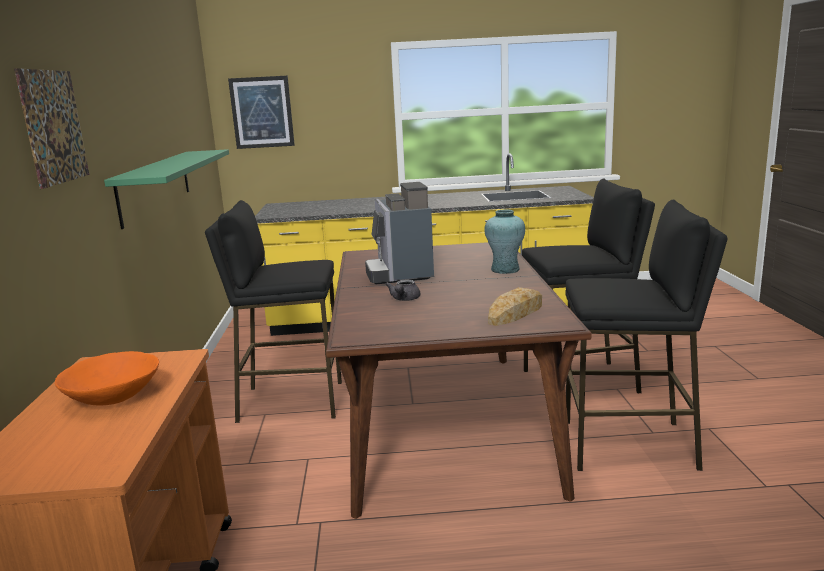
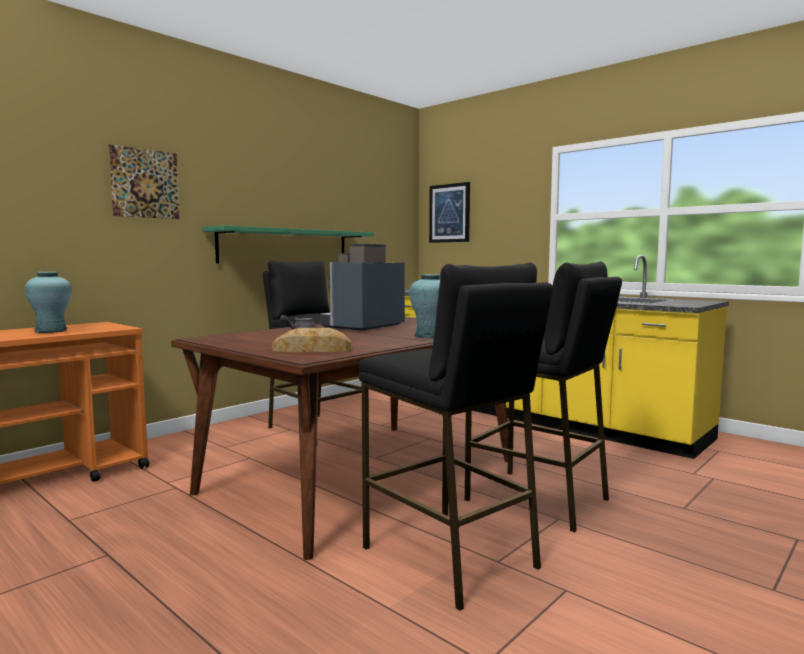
camera: 45 degrees right, 10 degrees down
orange bowl [55,351,159,405] -> turquoise vase [25,271,72,333]

